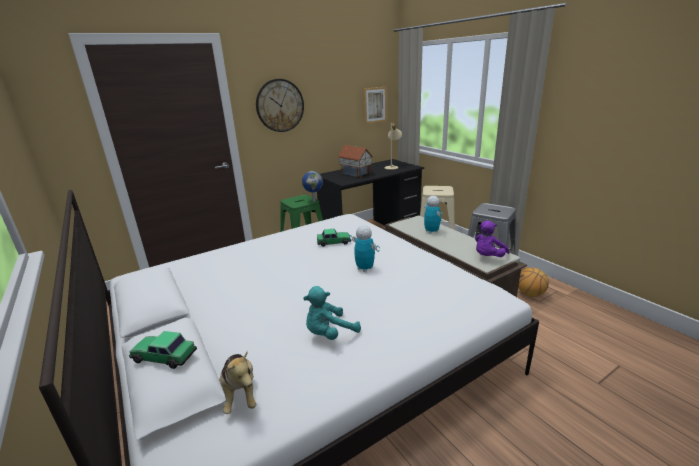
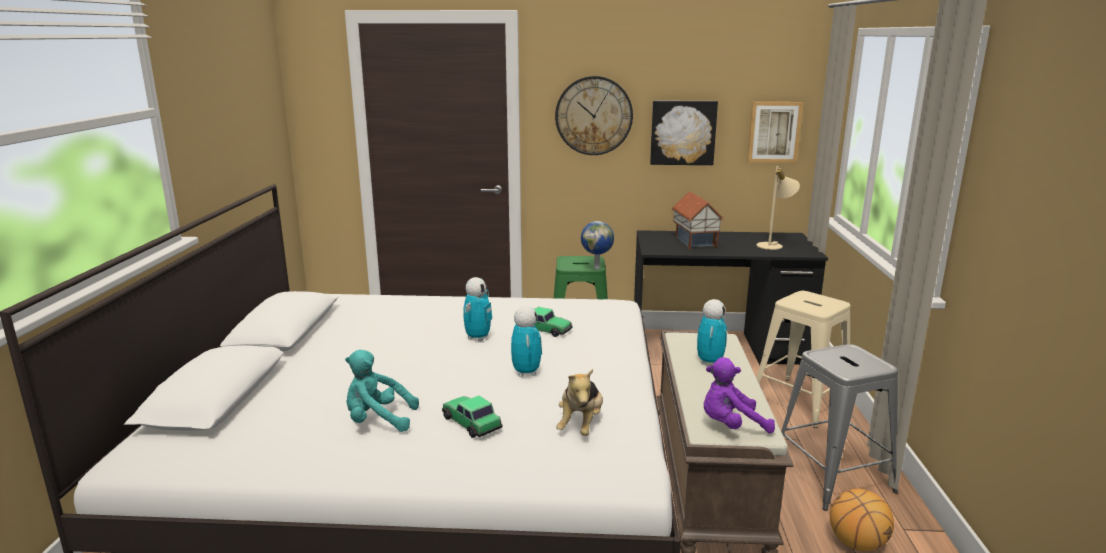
camera: 35 degrees right, 5 degrees down
toy car [129,331,197,369] -> toy car moved to [442,395,502,438]
plush toy [219,352,256,414] -> plush toy moved to [556,369,603,436]
none -> toy robot [463,277,492,342]
none -> picture [650,100,718,165]

